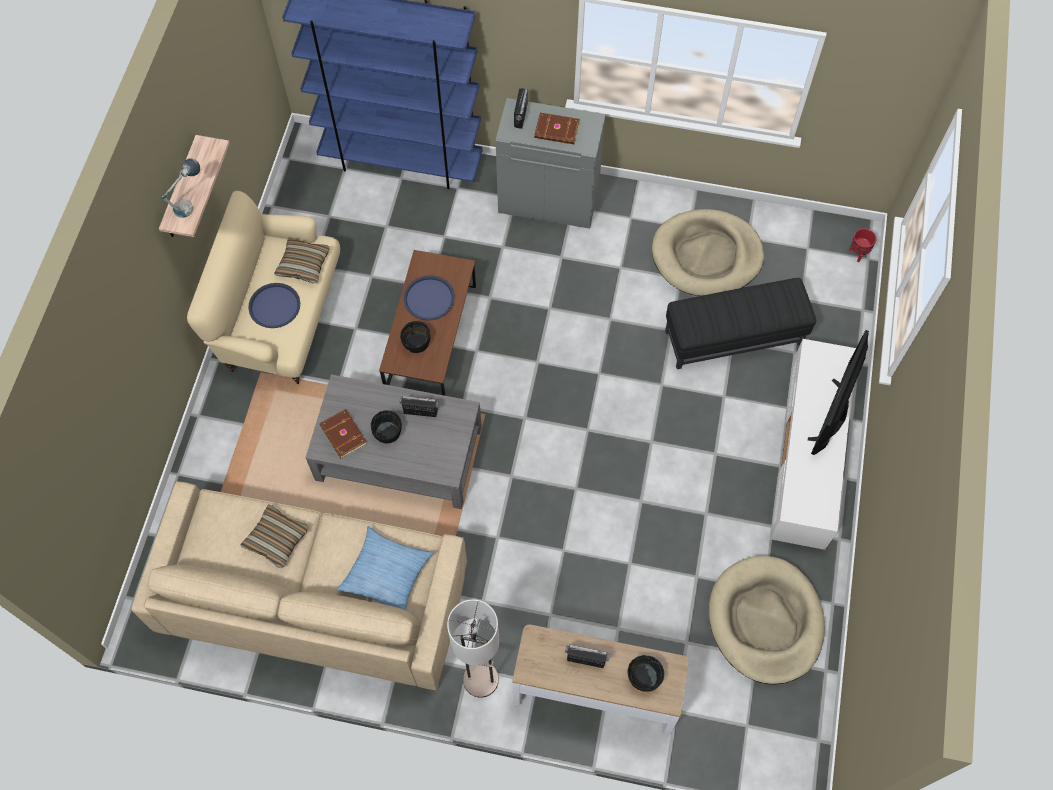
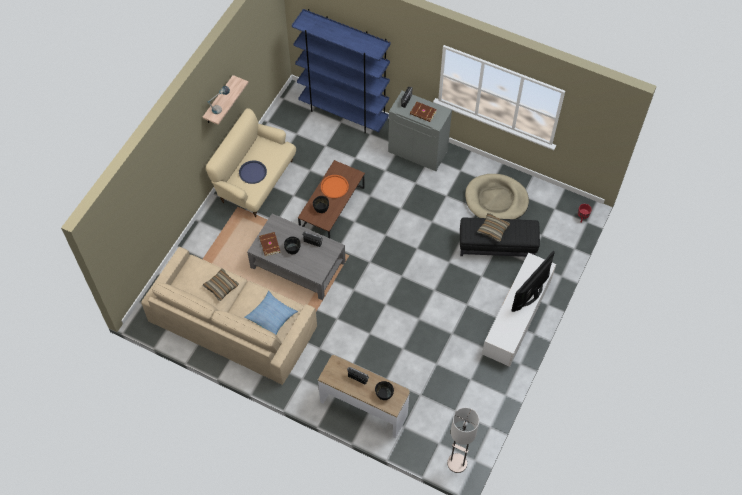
camera: 15 degrees right, 5 degrees down
pillow [274,237,330,284] -> pillow moved to [477,213,510,242]
blue tray [404,275,455,320] -> orange tray [321,175,349,198]
floor lamp [447,599,499,698] -> floor lamp moved to [447,407,479,473]
beige dog bed [709,555,825,685] -> none

